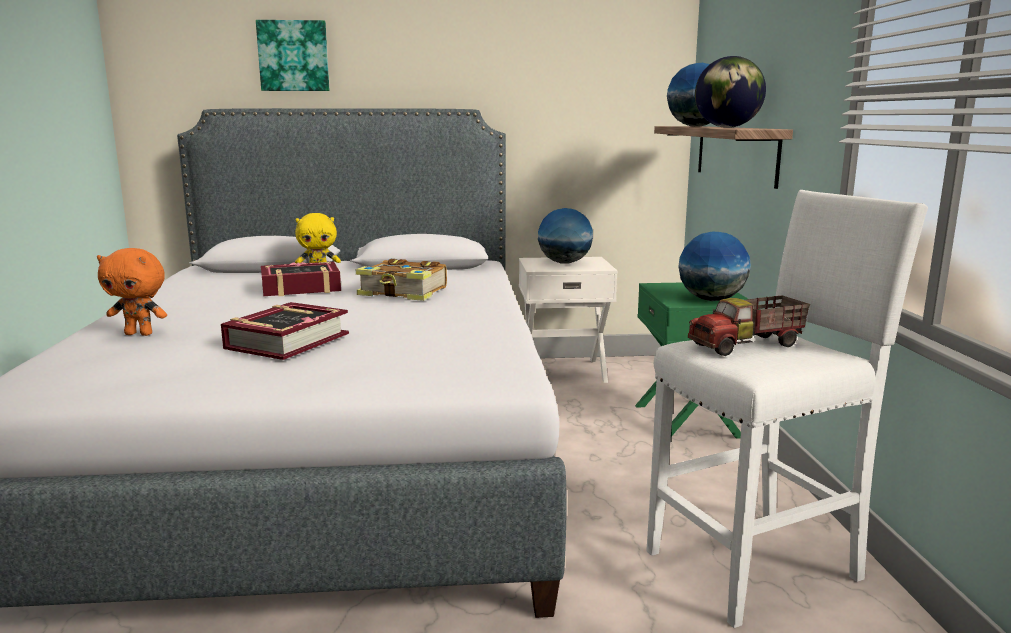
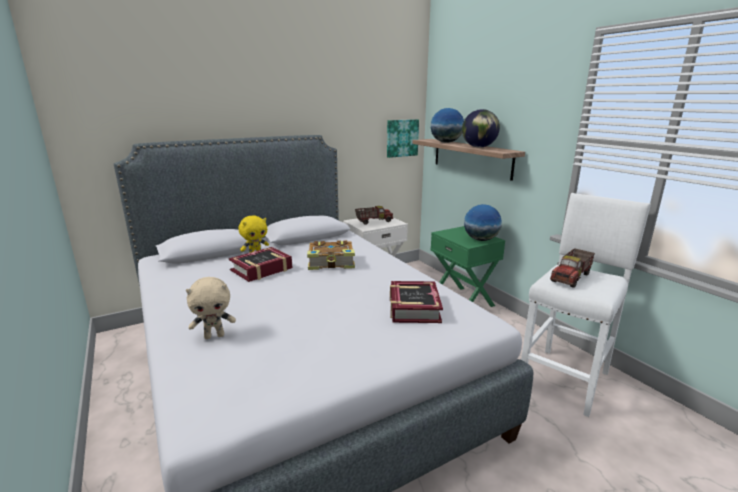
camera: 25 degrees left, 5 degrees up
orange plush toy [97,248,167,336] -> beige plush toy [186,277,236,339]
book [221,302,349,360] -> book moved to [390,281,443,323]
picture [256,20,329,91] -> picture moved to [387,119,419,158]
globe [538,208,593,263] -> toy truck [355,206,393,225]

